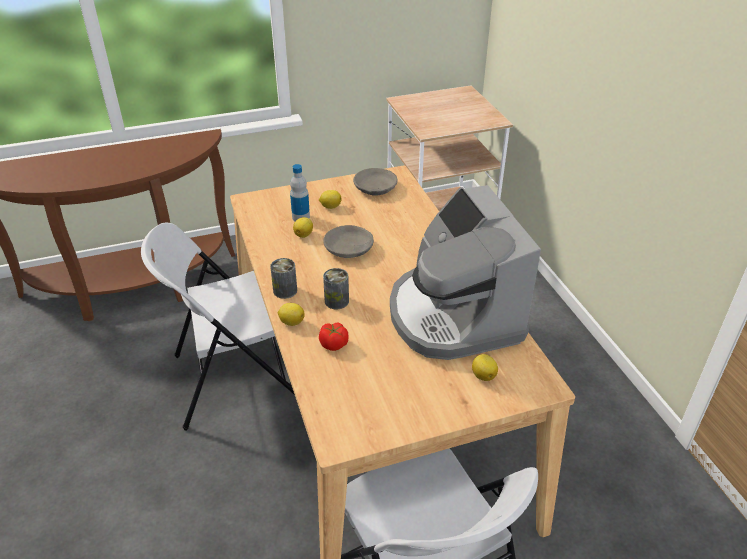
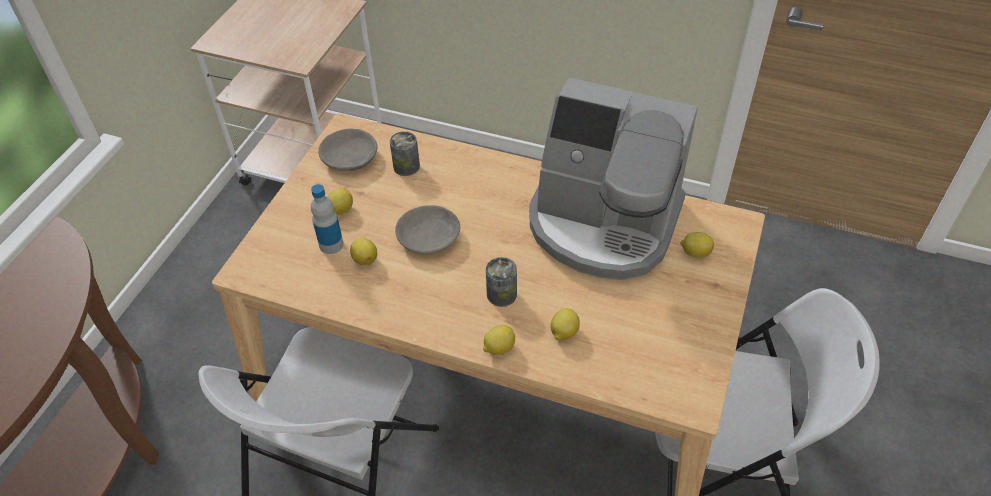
camera: 50 degrees left, 10 degrees up
can [270,258,297,299] -> can moved to [390,131,420,176]
tomato [319,323,348,351] -> lemon [551,308,580,340]

